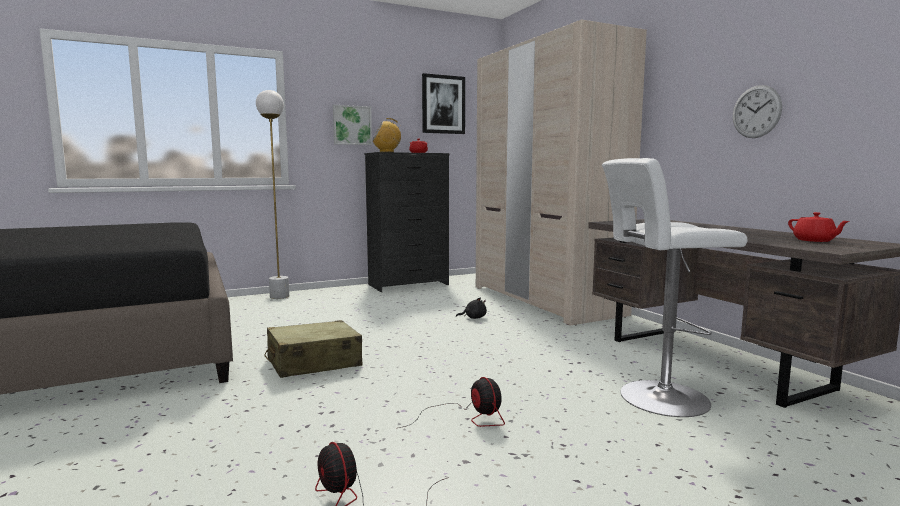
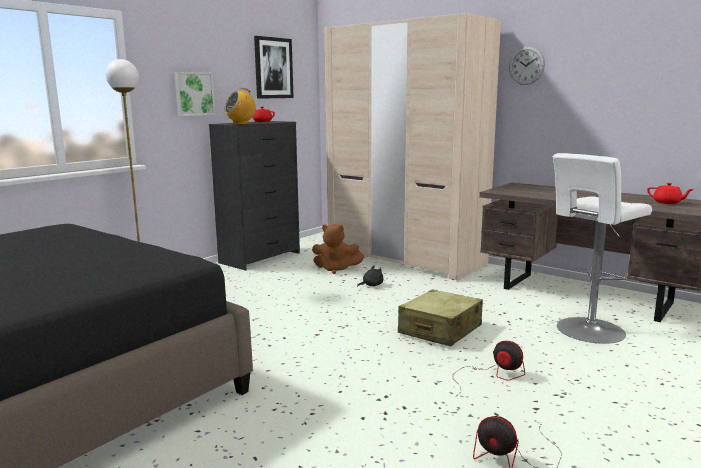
camera: 25 degrees left, 5 degrees up
beige suitcase [264,320,362,378] -> beige suitcase moved to [398,290,483,346]
wall clock [733,85,782,138] -> wall clock moved to [509,46,545,85]
none -> brown plush toy [312,224,364,274]

